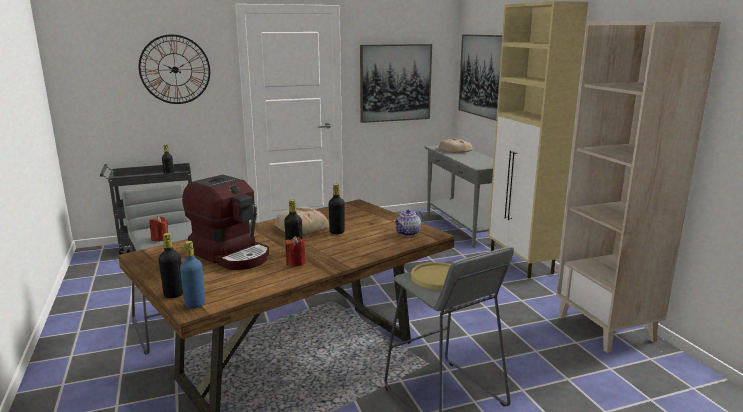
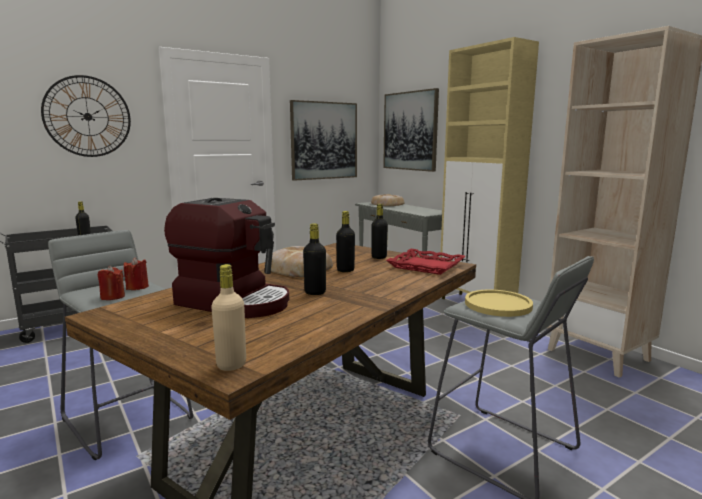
camera: 15 degrees left, 5 degrees down
black bottle [158,233,183,298] -> black bottle moved to [371,204,388,259]
blue bottle [180,241,205,309] -> beige bottle [211,264,246,371]
red candle [285,236,306,266] -> red candle moved to [124,257,149,290]
teapot [394,210,423,237] -> red tray [386,249,466,275]

